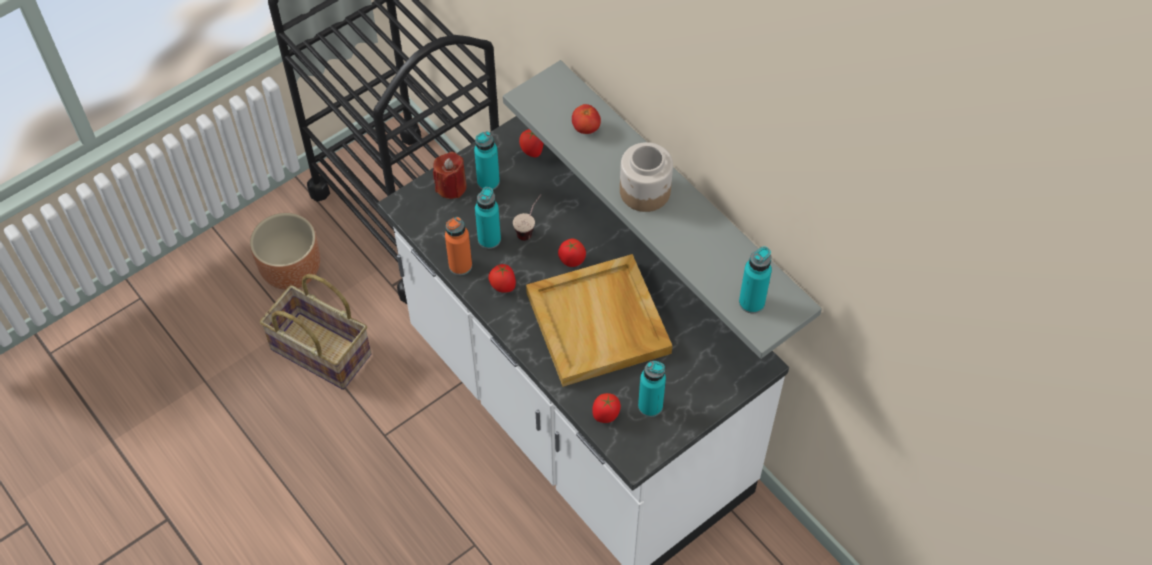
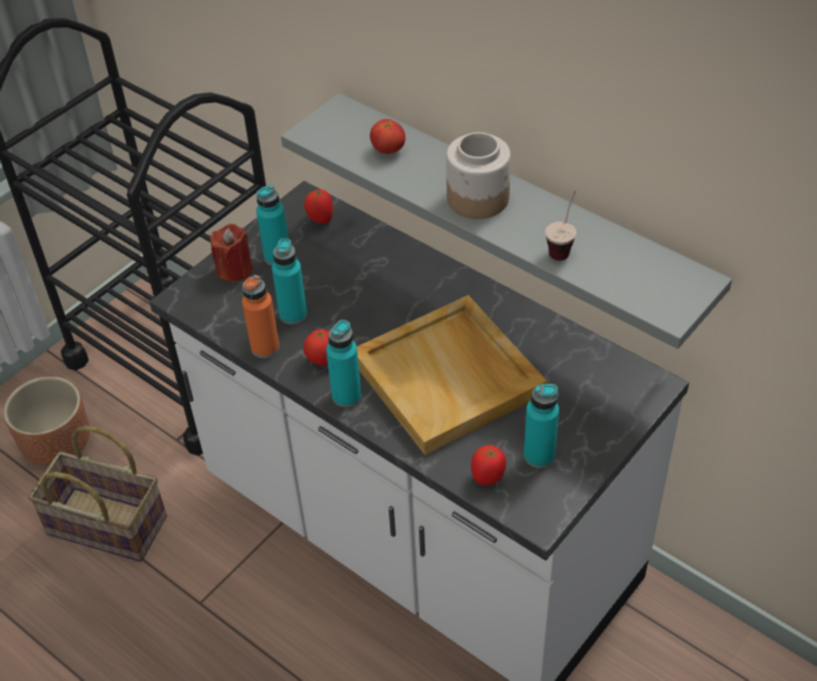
camera: 10 degrees left, 10 degrees down
cup [513,194,542,241] -> cup moved to [545,190,576,260]
tomato [558,238,586,267] -> none
turquoise bottle [739,246,772,313] -> turquoise bottle moved to [326,320,361,407]

